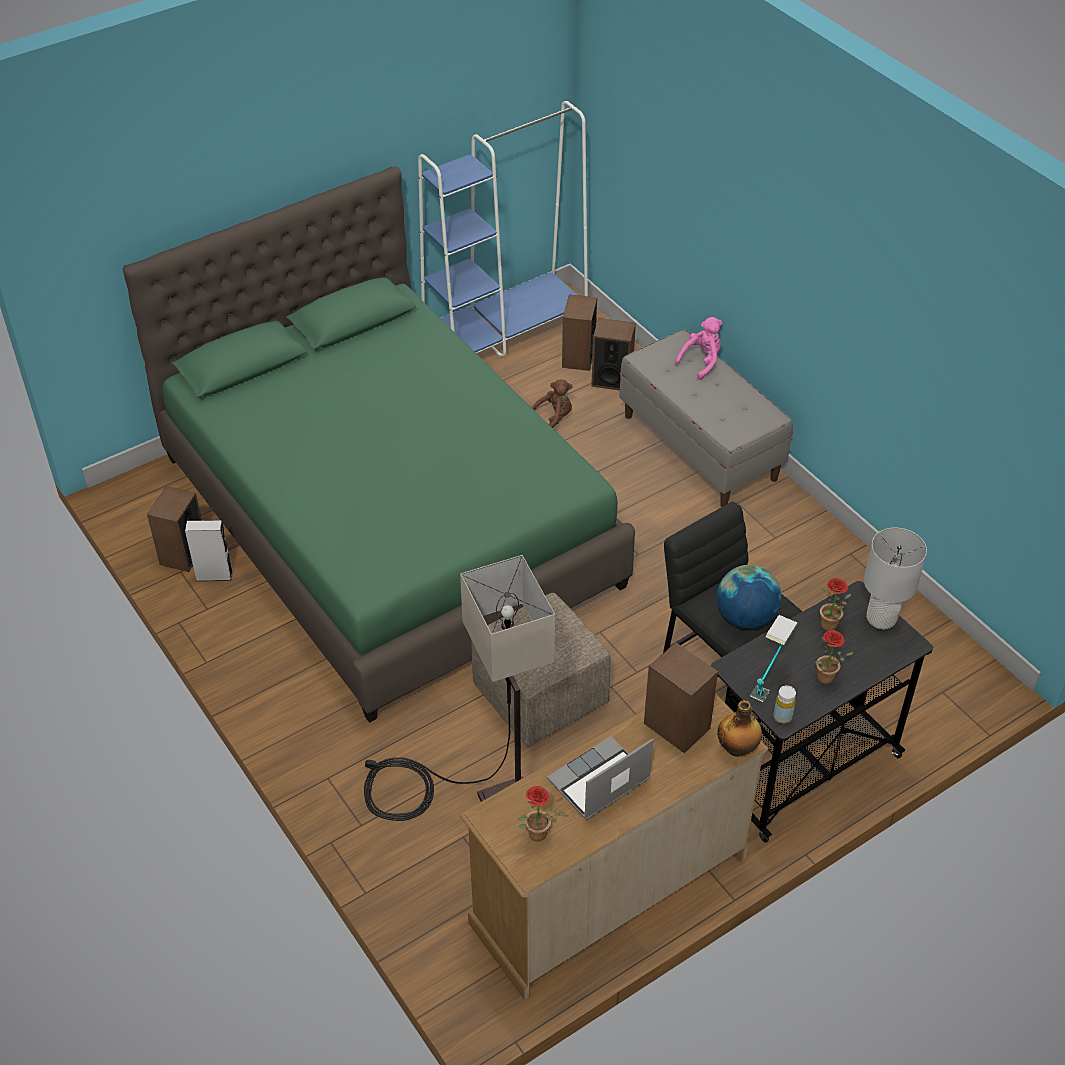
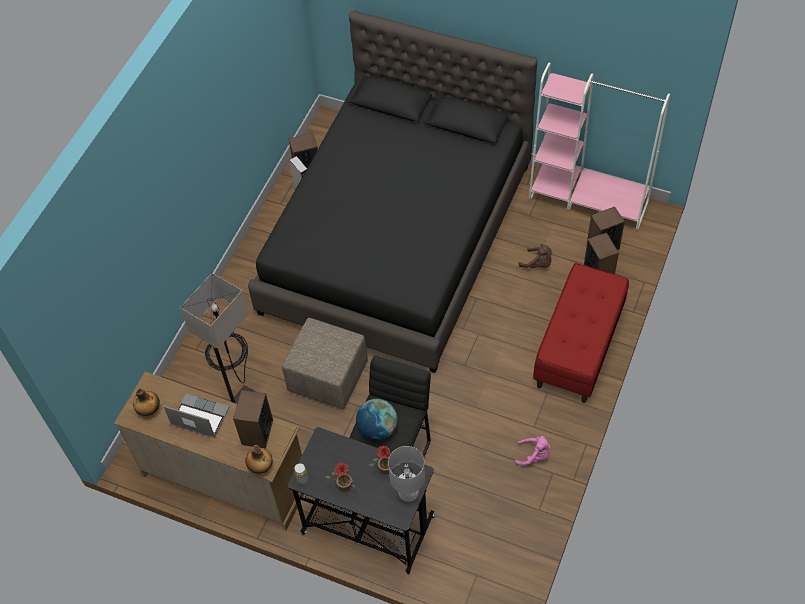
camera: 60 degrees right, 10 degrees up
green bed [123,166,635,723] -> black bed [248,10,537,373]
blue clothes rack [418,101,588,357] -> pink clothes rack [529,63,670,230]
potted plant [518,786,565,842] -> bottle [133,388,160,416]
grey bench [619,329,793,507] -> red bench [533,263,629,403]
pink plush toy [675,317,722,380] -> pink plush toy moved to [515,436,551,465]
table lamp [750,615,798,702] -> none

